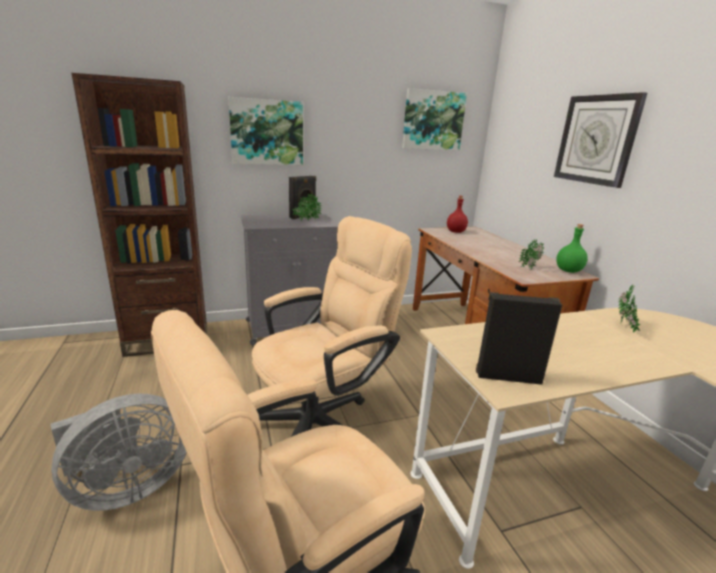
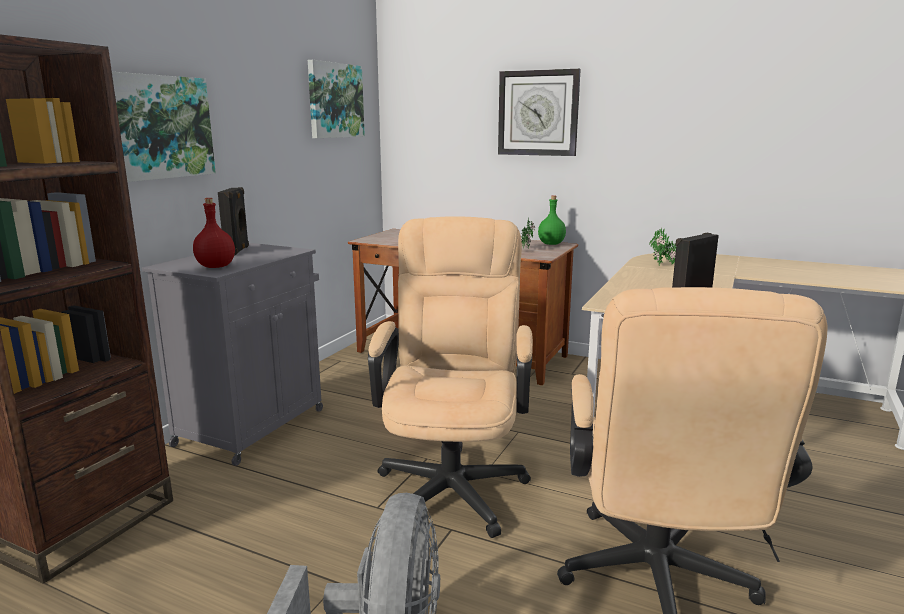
camera: 45 degrees left, 5 degrees down
potted plant [292,193,322,221] -> none
red bottle [447,196,468,233] -> red bottle moved to [193,198,235,268]

